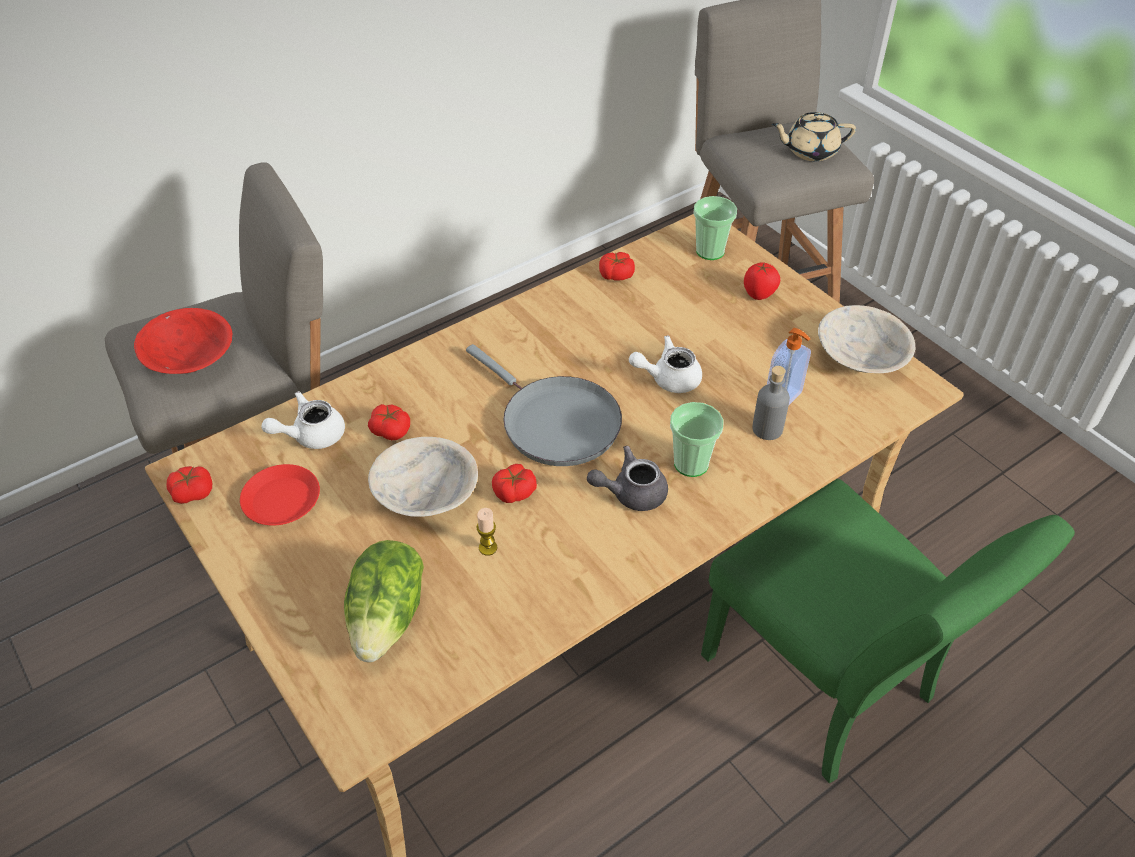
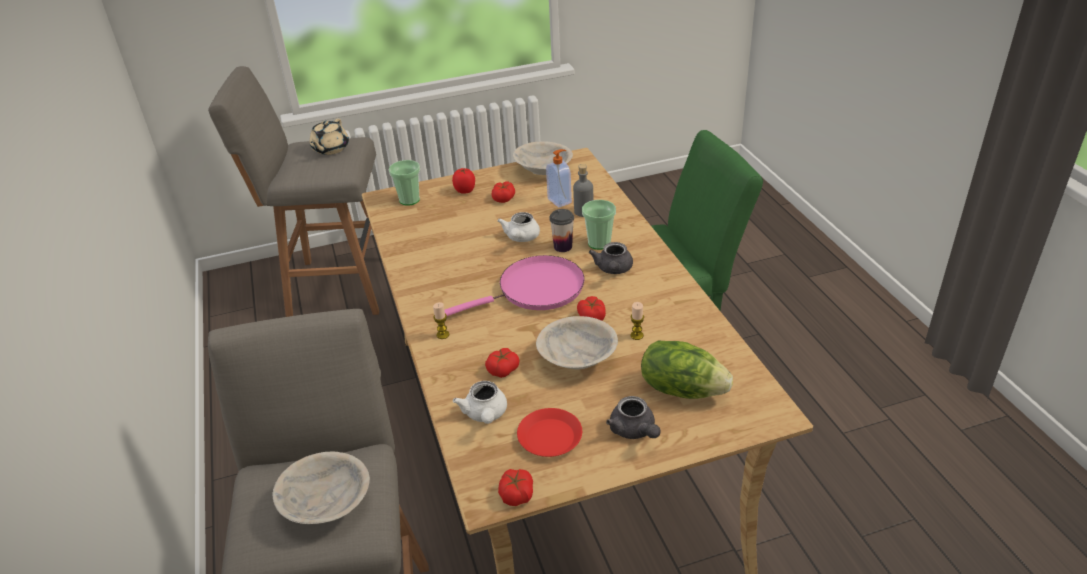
camera: 70 degrees left, 10 degrees down
red bowl [134,308,232,374] -> beige bowl [272,452,370,524]
grey frying pan [466,344,622,466] -> pink frying pan [445,255,584,316]
tomato [599,252,635,281] -> tomato moved to [492,181,515,203]
none -> candle [433,302,449,339]
none -> cup [549,209,574,252]
none -> grey teapot [606,396,661,439]

